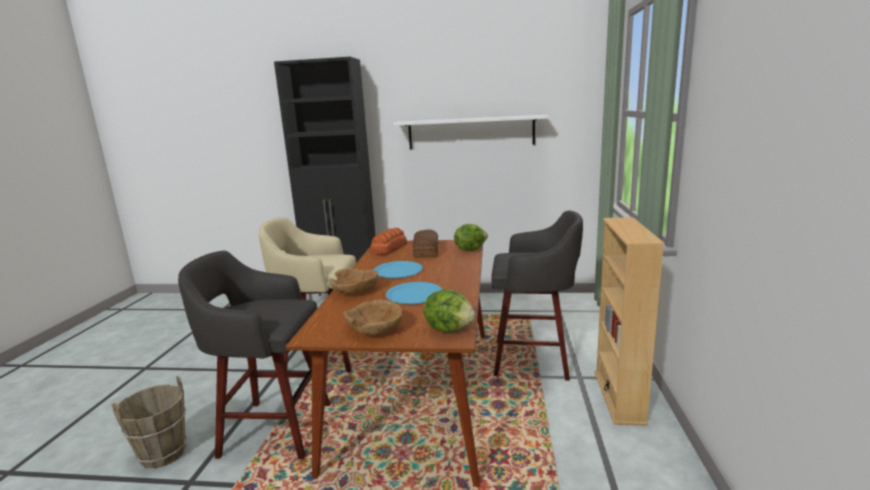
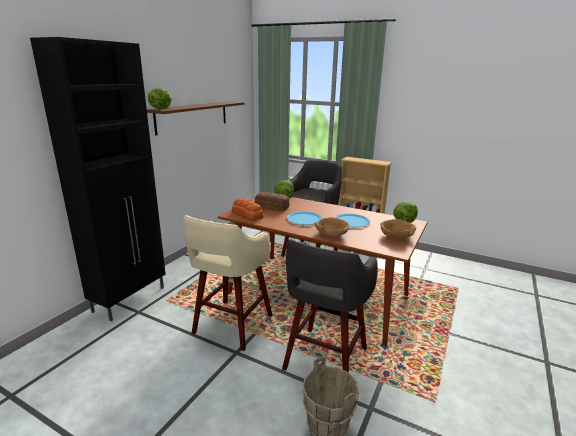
camera: 70 degrees left, 5 degrees up
white shelf [393,115,549,150] -> brown shelf [147,101,245,135]
none -> lettuce [148,88,173,109]

